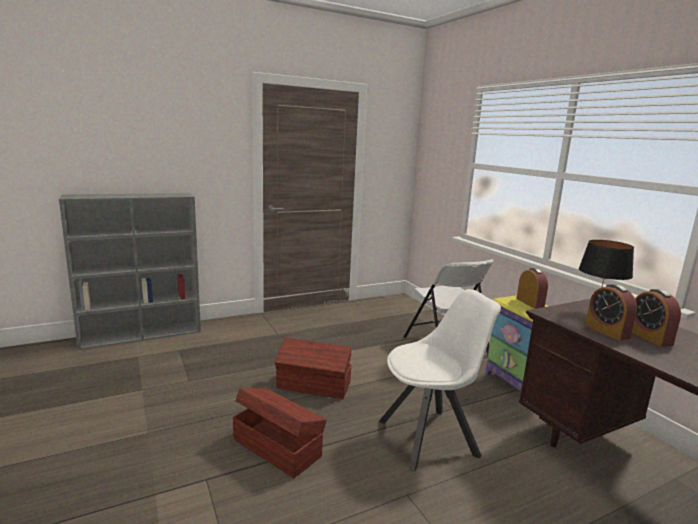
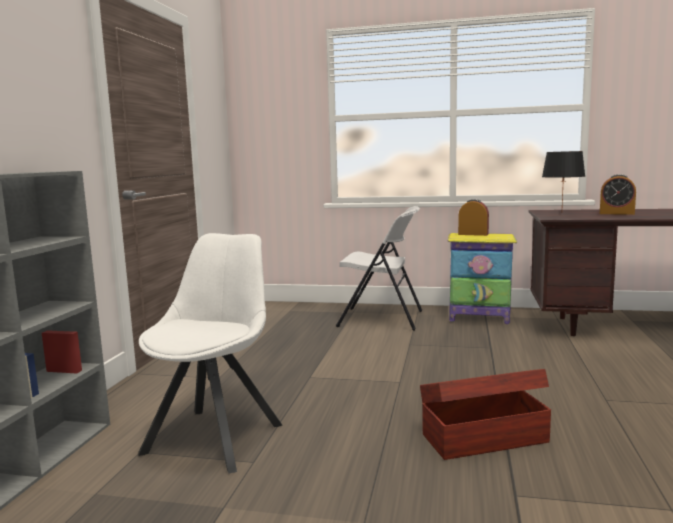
camera: 50 degrees left, 5 degrees down
brown storage box [275,338,352,399] -> none
white chair [379,289,501,472] -> white chair moved to [138,233,283,473]
alarm clock [585,284,637,341] -> none

